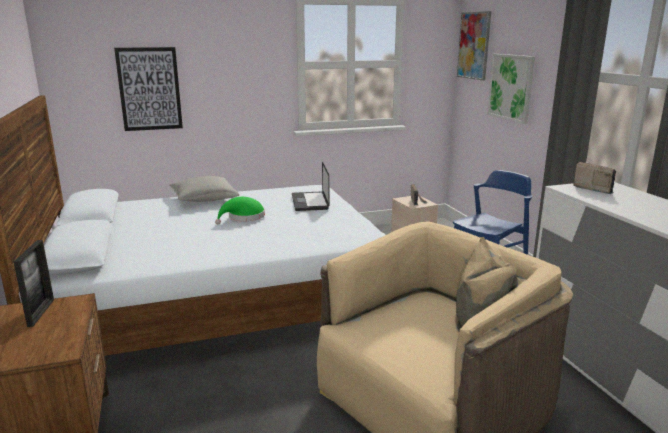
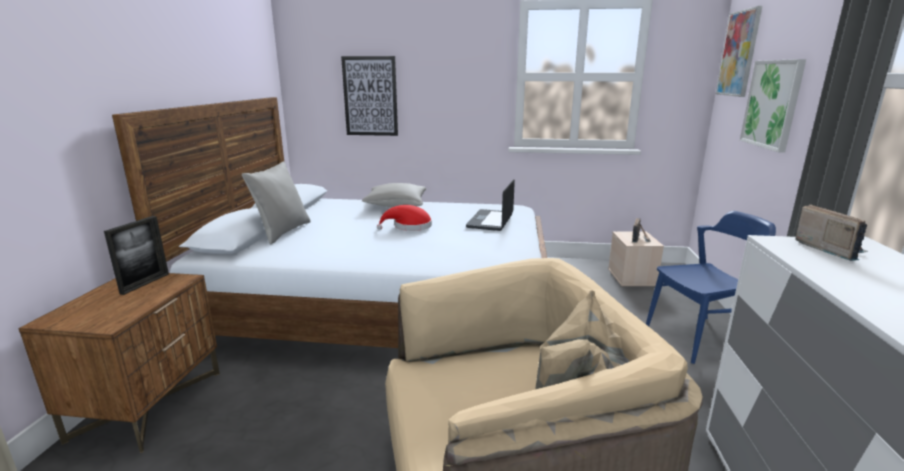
camera: 25 degrees right, 0 degrees up
green hat [215,197,265,224] -> red hat [377,205,432,231]
none -> grey pillow [242,161,311,244]

